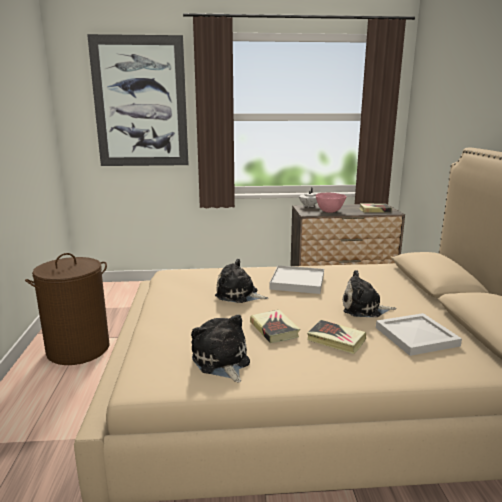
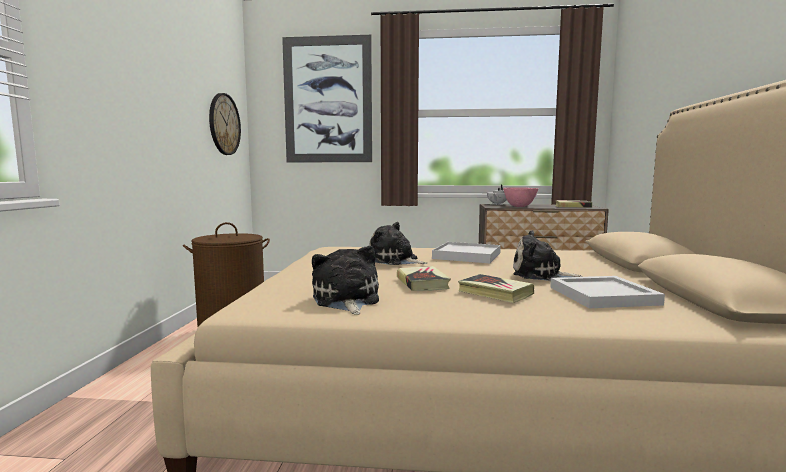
camera: 10 degrees right, 10 degrees down
none -> wall clock [209,93,241,155]

